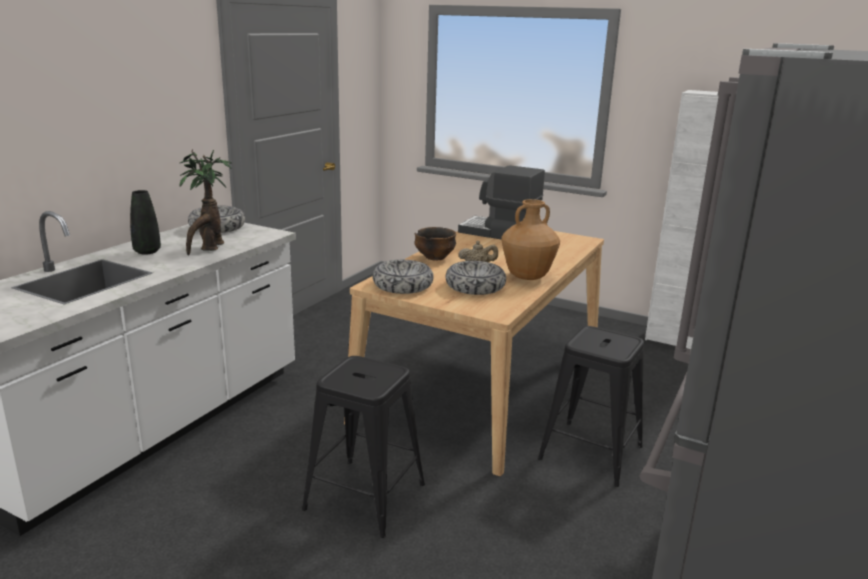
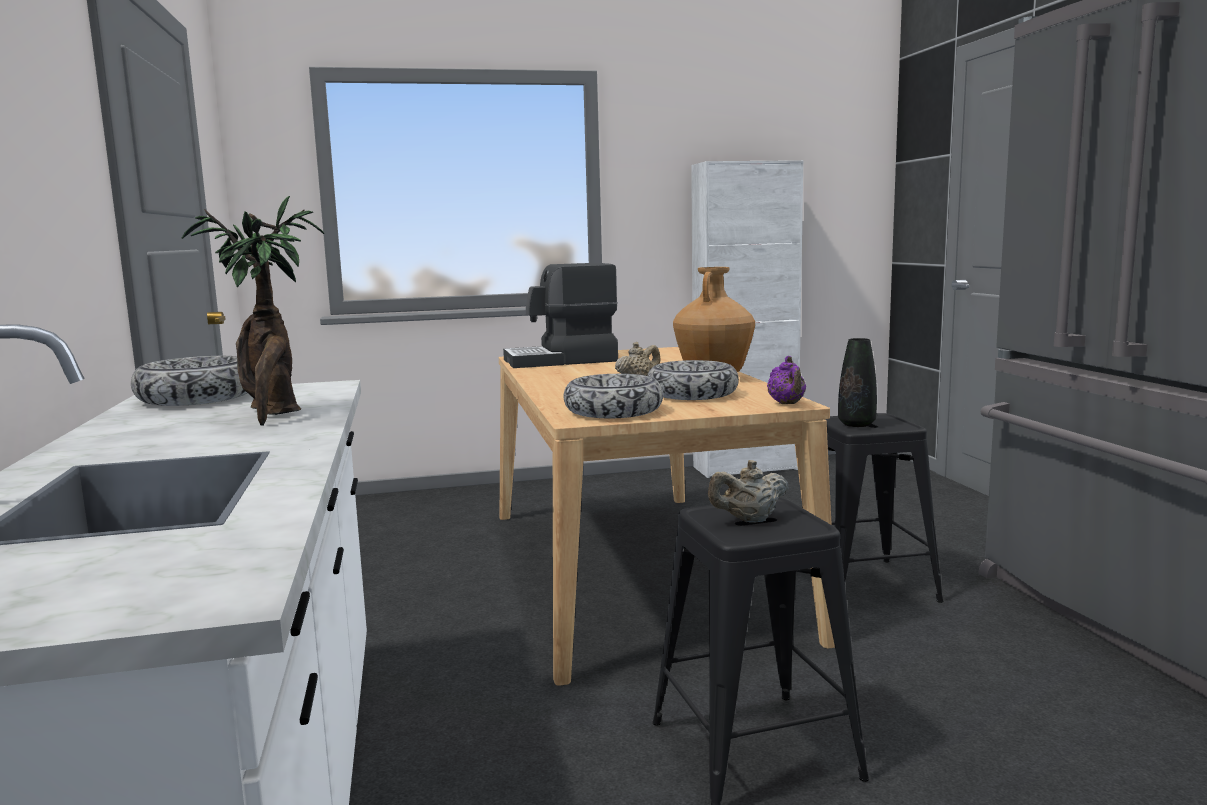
camera: 40 degrees left, 10 degrees down
black vase [130,190,161,255] -> black vase moved to [838,338,877,427]
bowl [414,227,456,261] -> none
none -> beige teapot [708,460,789,523]
none -> purple teapot [767,356,806,404]

